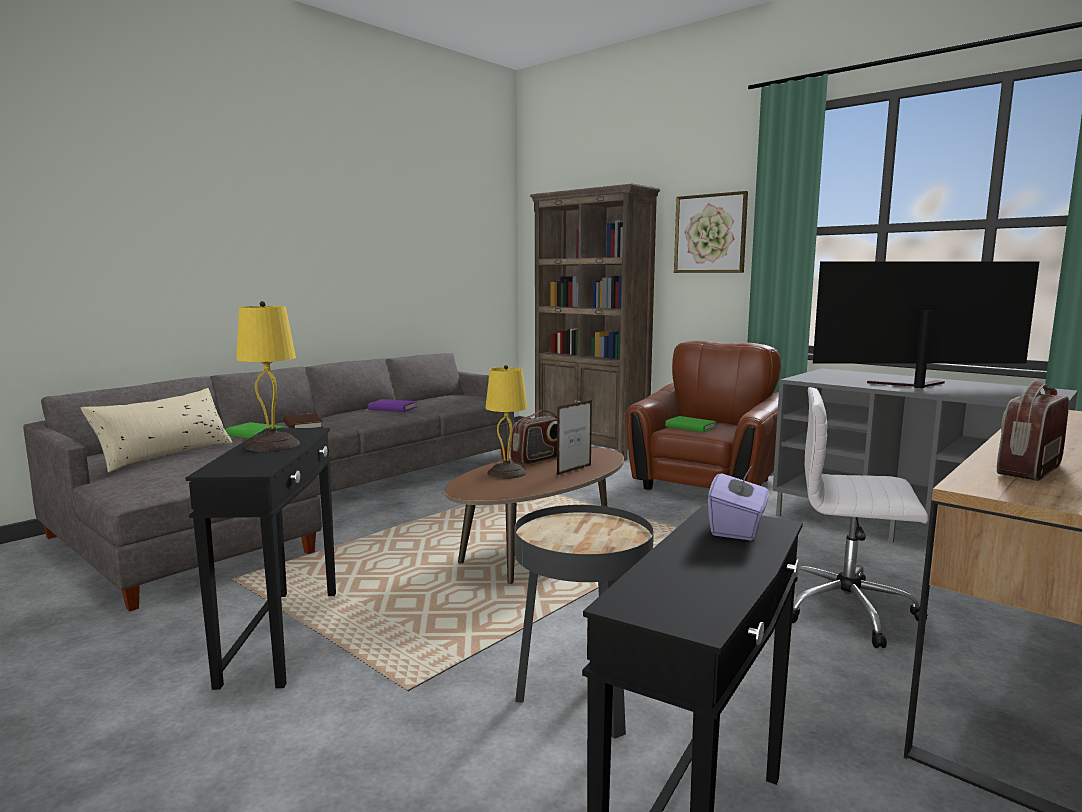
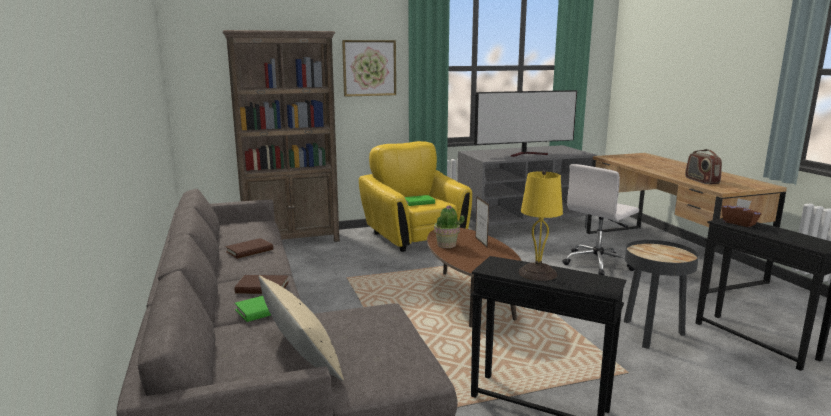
camera: 60 degrees left, 5 degrees up
purple book [368,399,417,412] -> brown book [225,238,273,259]
yellow table lamp [485,365,527,479] -> none
radio [510,410,557,465] -> potted plant [434,205,465,248]
brown armchair [626,340,781,490] -> yellow armchair [359,141,472,252]
purple tissue box [708,464,769,541] -> brown tissue box [722,198,761,227]
television [813,261,1040,388] -> television turned 135 degrees counterclockwise [474,90,577,157]

